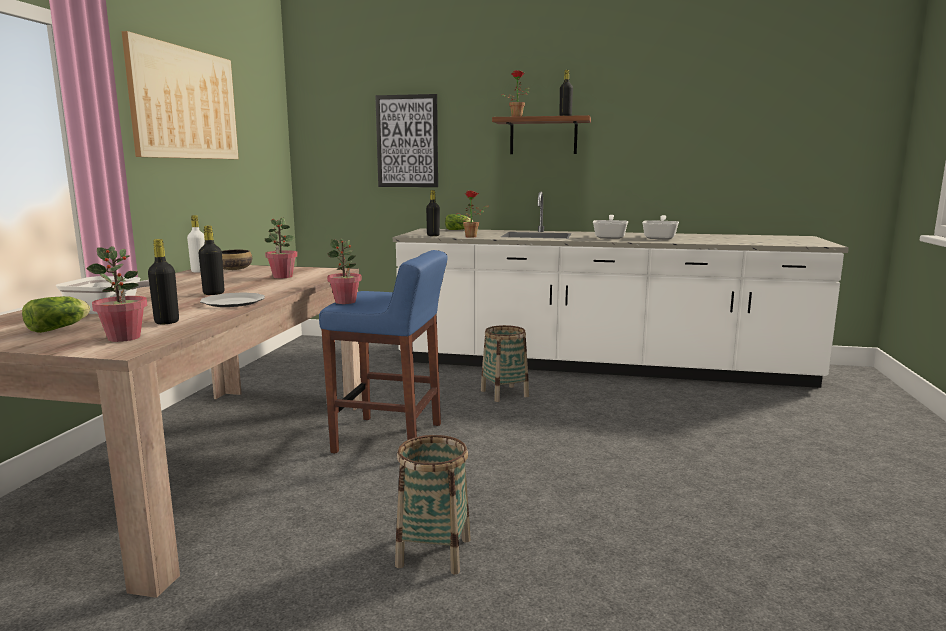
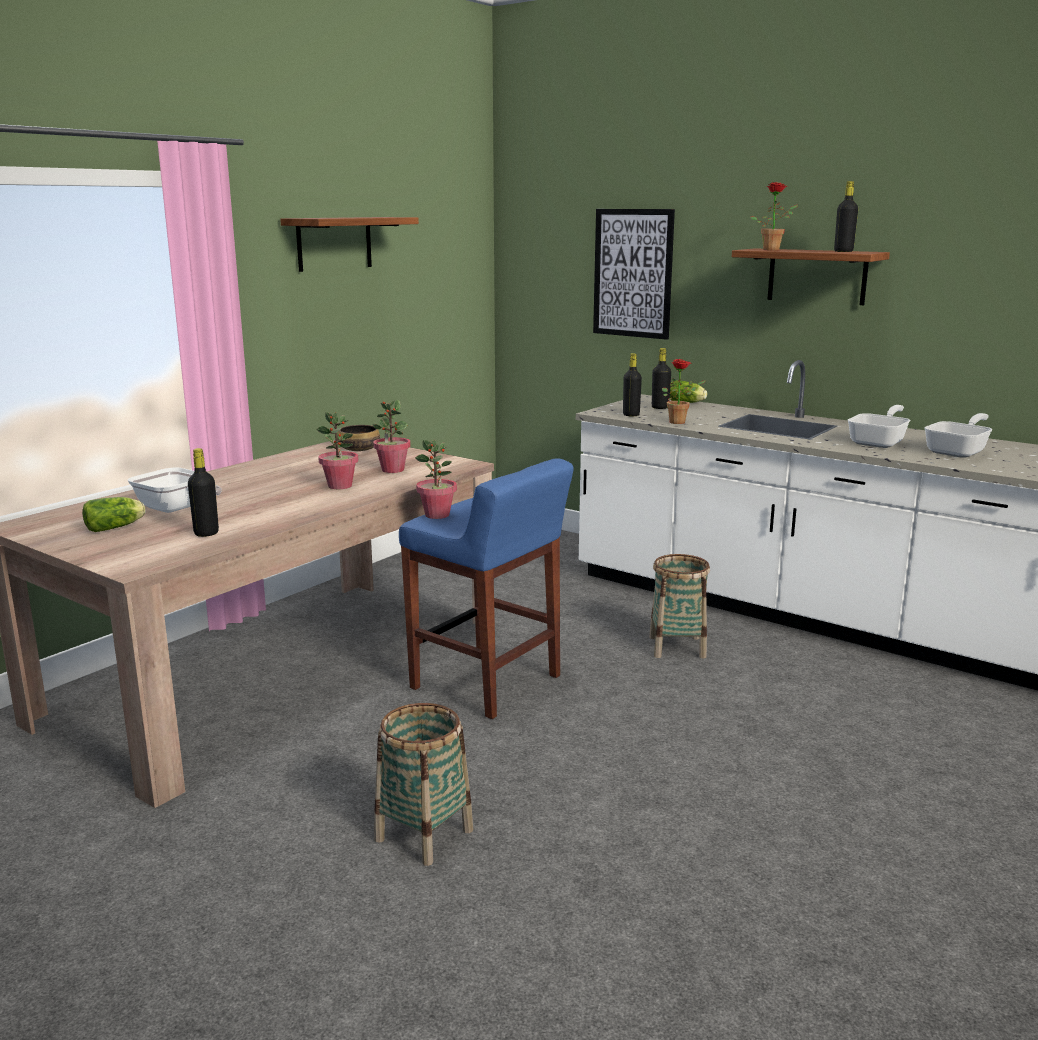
camera: 25 degrees right, 5 degrees up
potted plant [86,246,147,342] -> potted plant moved to [316,412,358,489]
picture [122,31,239,159] -> shelf [280,217,419,272]
white bottle [187,215,205,273] -> none
black bottle [199,226,224,295] -> black bottle moved to [652,348,671,409]
plate [200,292,265,307] -> none

